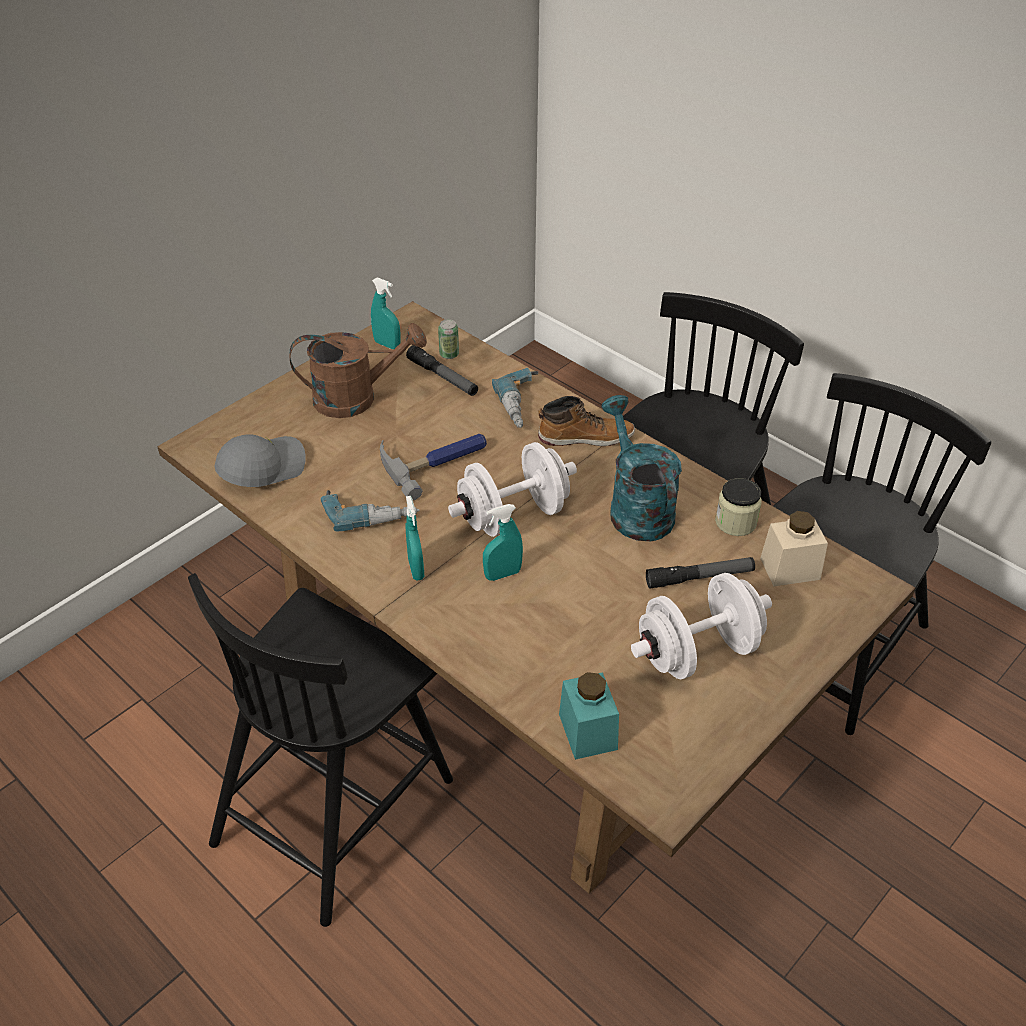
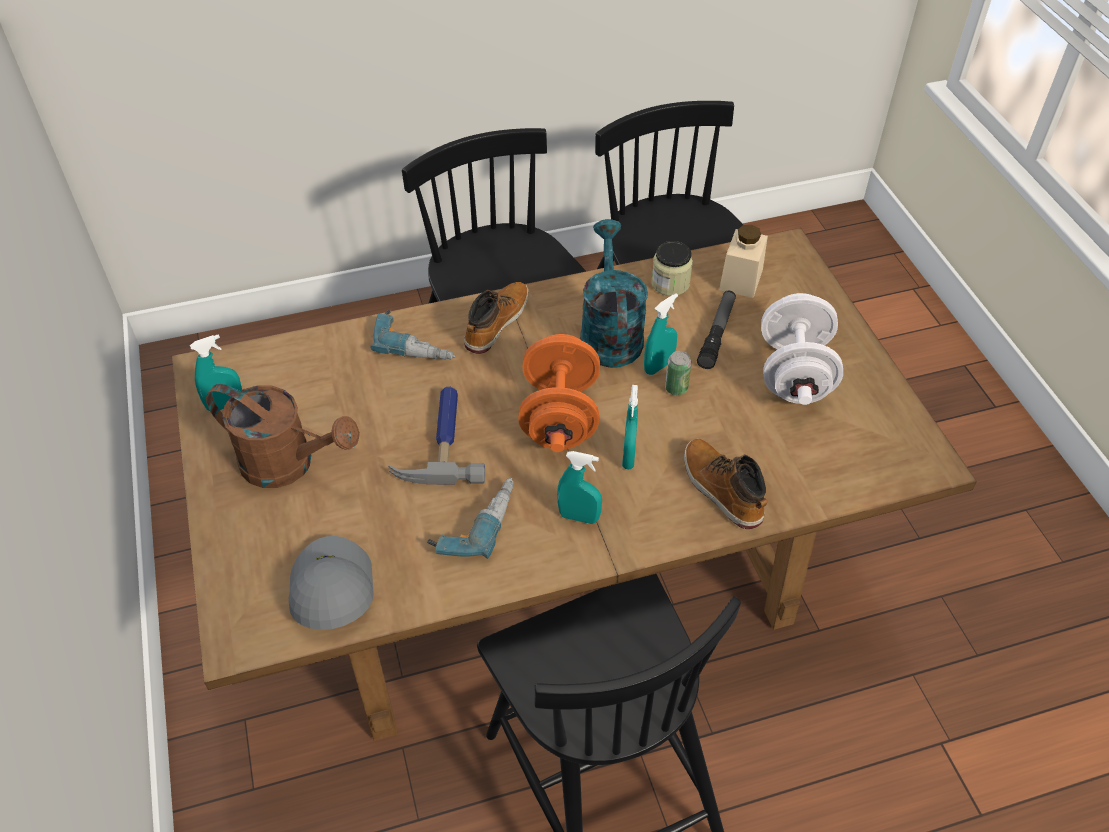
camera: 60 degrees left, 5 degrees up
brown watering can [290,323,427,418] -> brown watering can turned 90 degrees clockwise [206,384,360,488]
flashlight [406,345,478,396] -> none
can [438,319,459,359] -> can moved to [665,351,692,395]
white dumbbell [448,442,577,537] -> orange dumbbell [518,334,600,452]
turquoise jar [559,672,619,760] -> none
turquoise watering can [601,395,682,541] -> turquoise watering can turned 75 degrees clockwise [580,219,648,368]
none -> turquoise spray bottle [644,293,678,375]
none -> boot [684,439,767,529]

